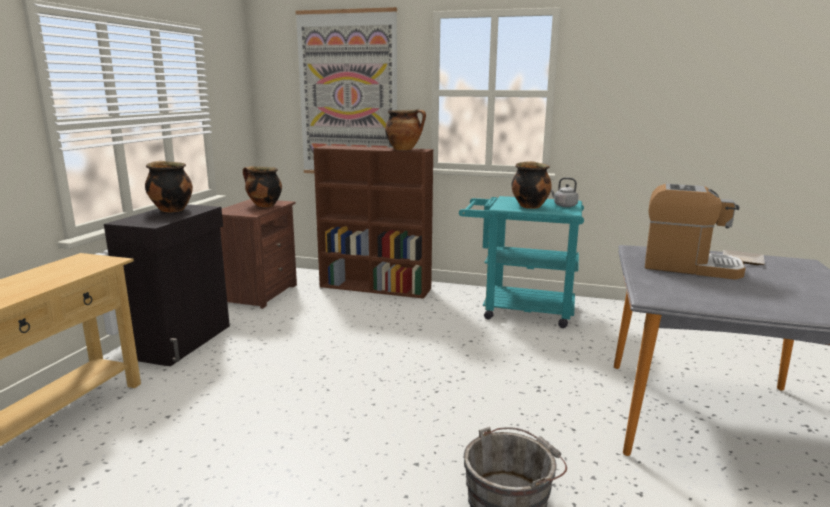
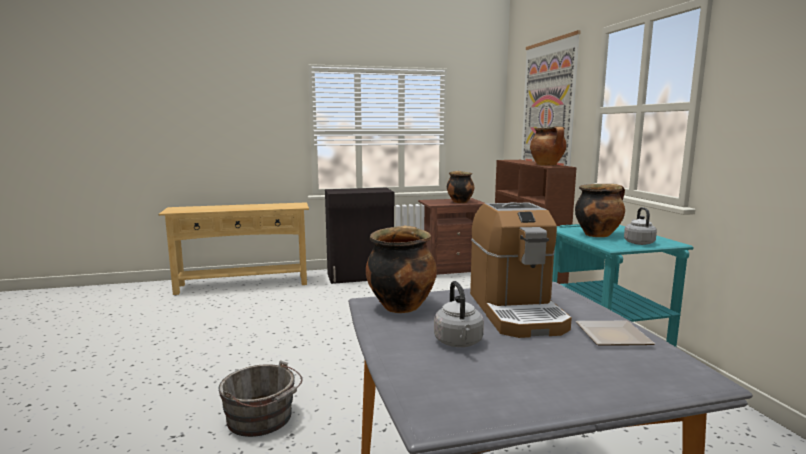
camera: 60 degrees right, 5 degrees down
cooking pot [145,161,193,212] -> cooking pot moved to [366,225,437,313]
none -> grey kettle [434,281,484,347]

